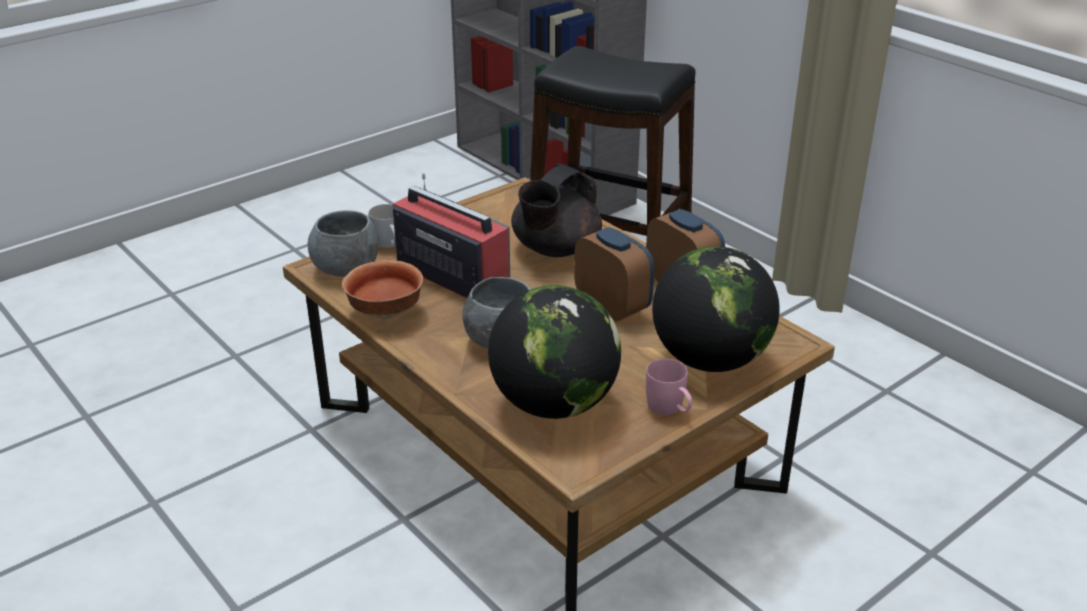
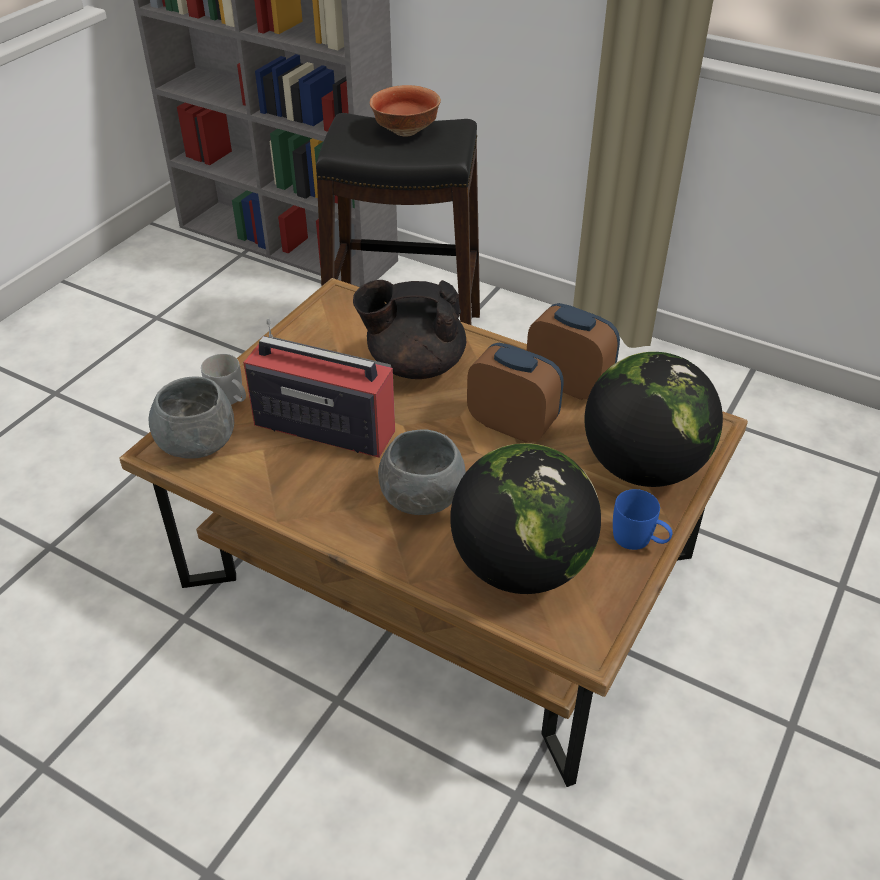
camera: 20 degrees left, 10 degrees up
bowl [342,260,423,319] -> bowl moved to [370,85,441,136]
black teapot [511,164,602,257] -> black teapot turned 75 degrees clockwise [353,280,466,379]
pink mug [646,359,692,415] -> blue mug [613,489,672,550]

